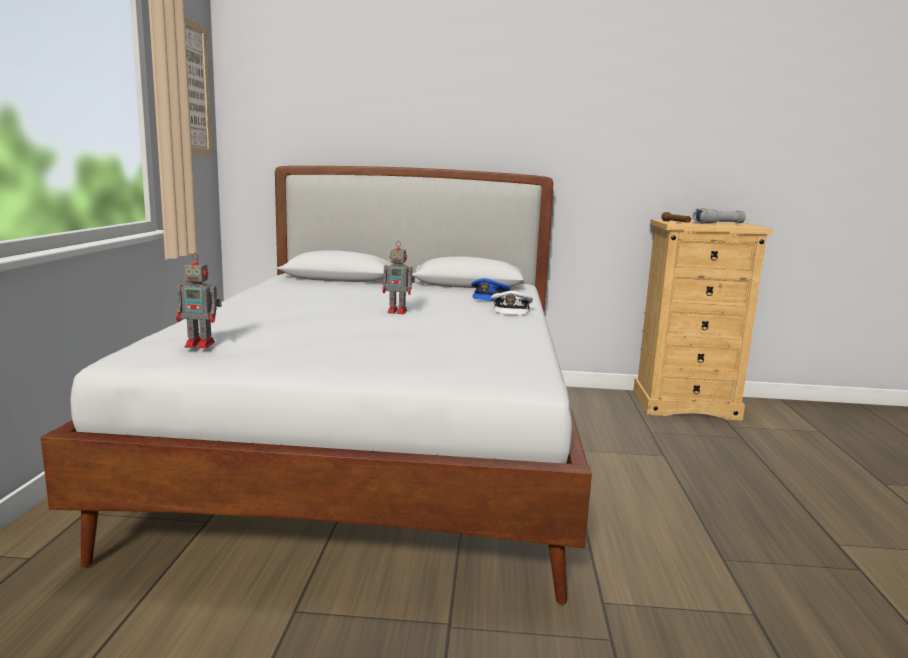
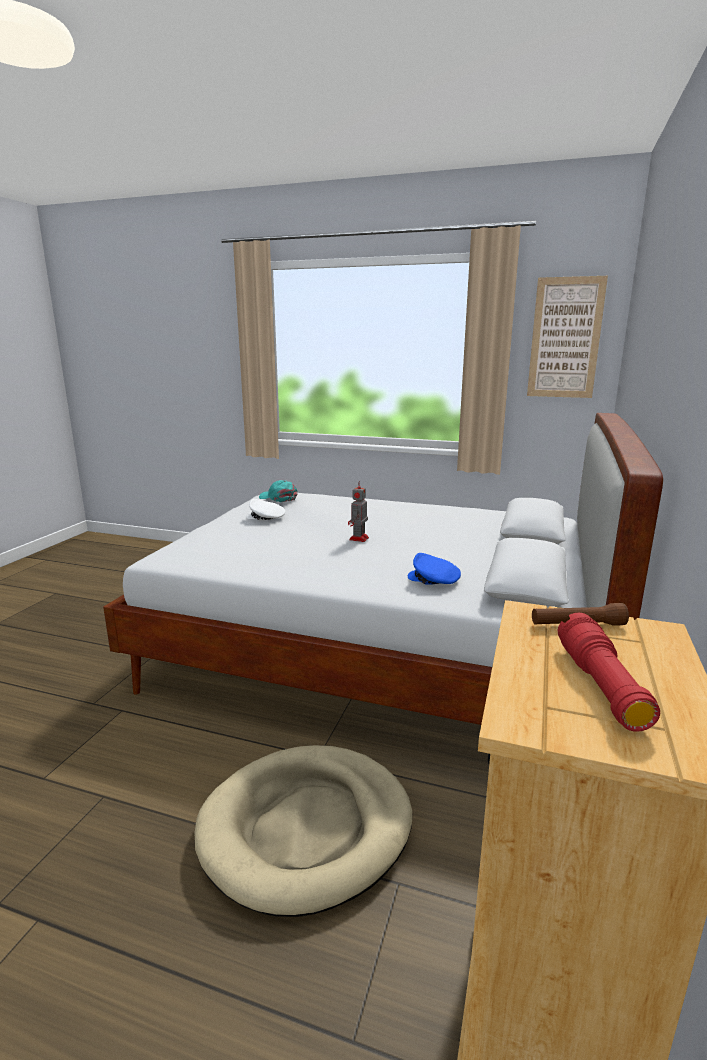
camera: 105 degrees right, 5 degrees up
toy robot [176,253,222,348] -> turquoise cap [259,480,298,502]
white cap [491,291,533,315] -> white cap moved to [246,499,285,520]
grey flashlight [693,208,746,224] -> red flashlight [558,613,660,732]
none -> beige dog bed [195,745,413,917]

